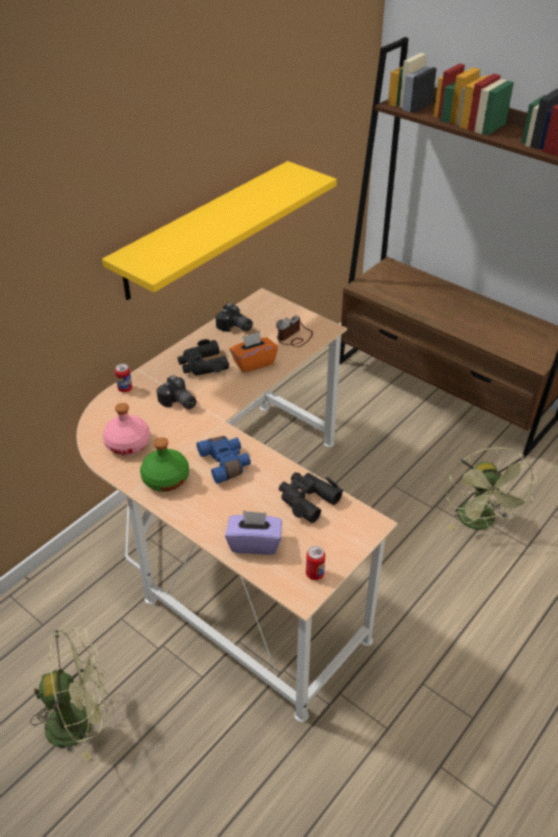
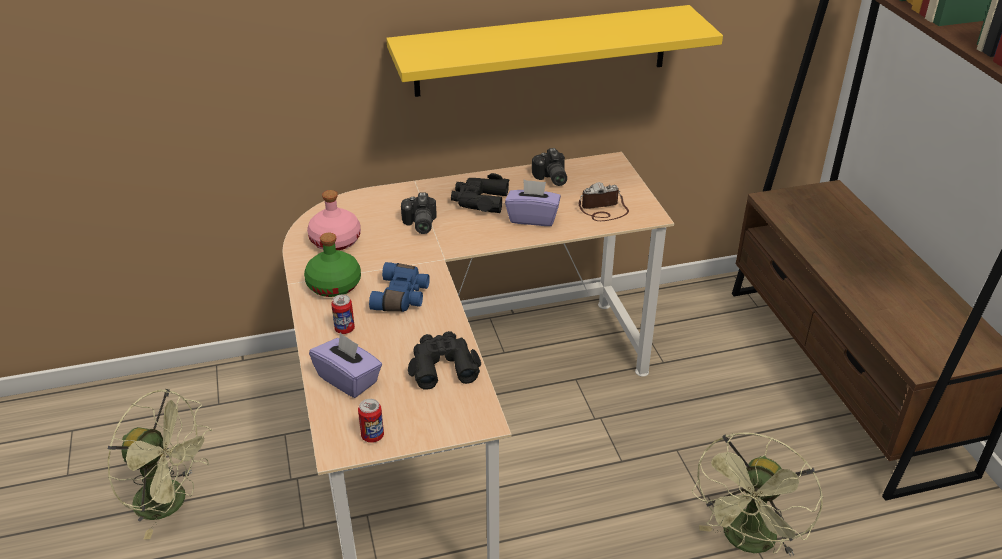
camera: 35 degrees right, 5 degrees down
can [115,364,132,392] -> can moved to [331,295,355,334]
orange tissue box [230,332,278,373] -> purple tissue box [505,180,561,226]

